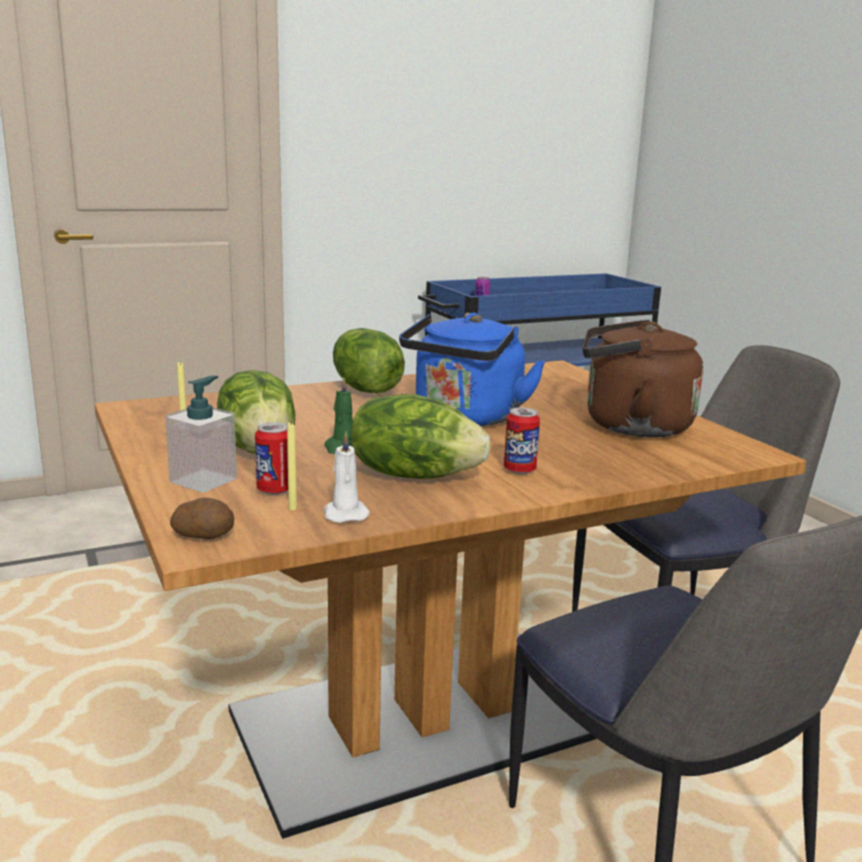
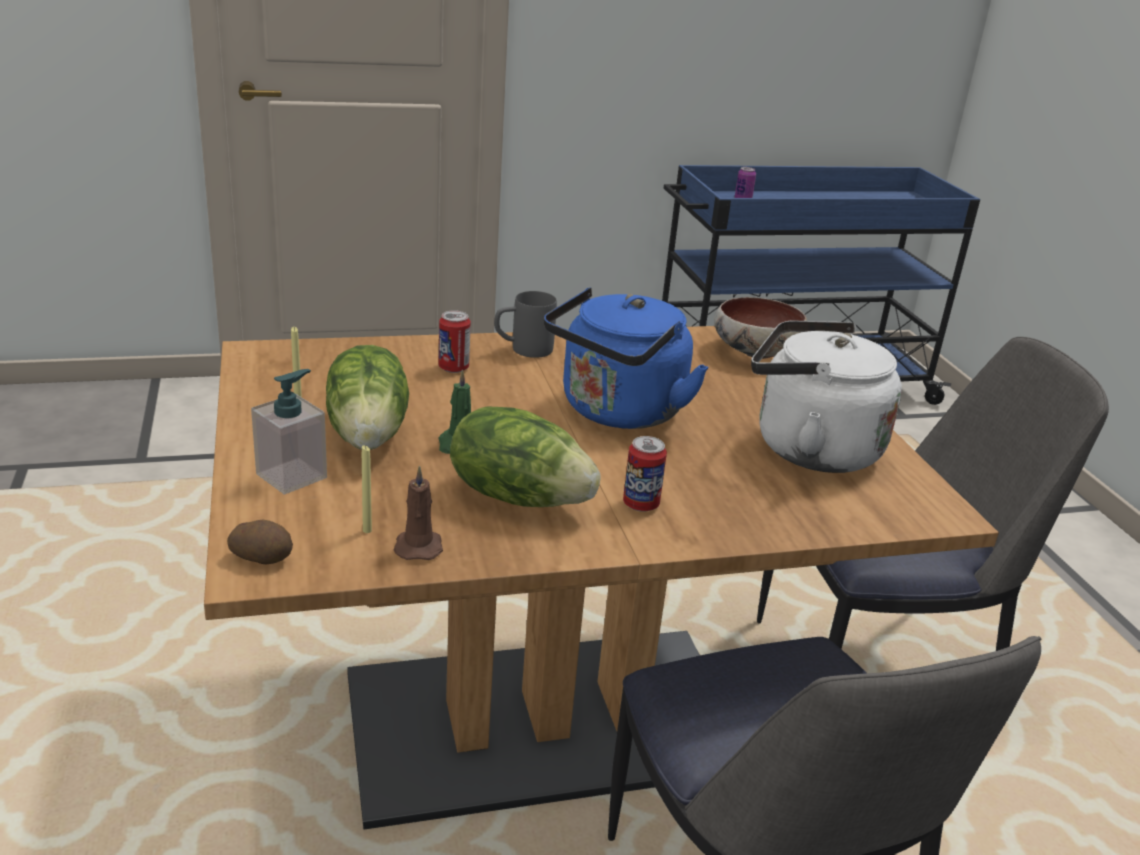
camera: 10 degrees right, 10 degrees up
can [255,422,288,495] -> can moved to [438,310,471,373]
white candle [324,431,370,523] -> brown candle [394,465,443,560]
lettuce [333,328,405,393] -> grey mug [494,291,557,358]
brown kettle [582,320,703,437] -> white kettle [751,320,902,473]
none -> bowl [714,297,807,359]

